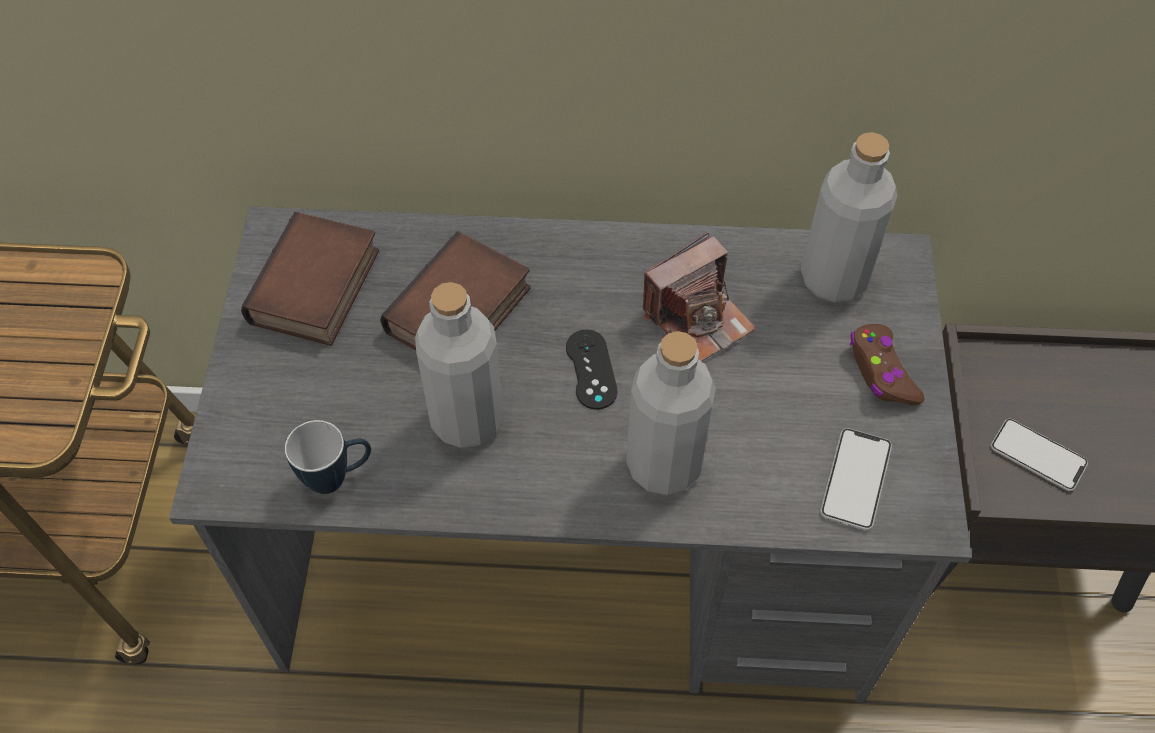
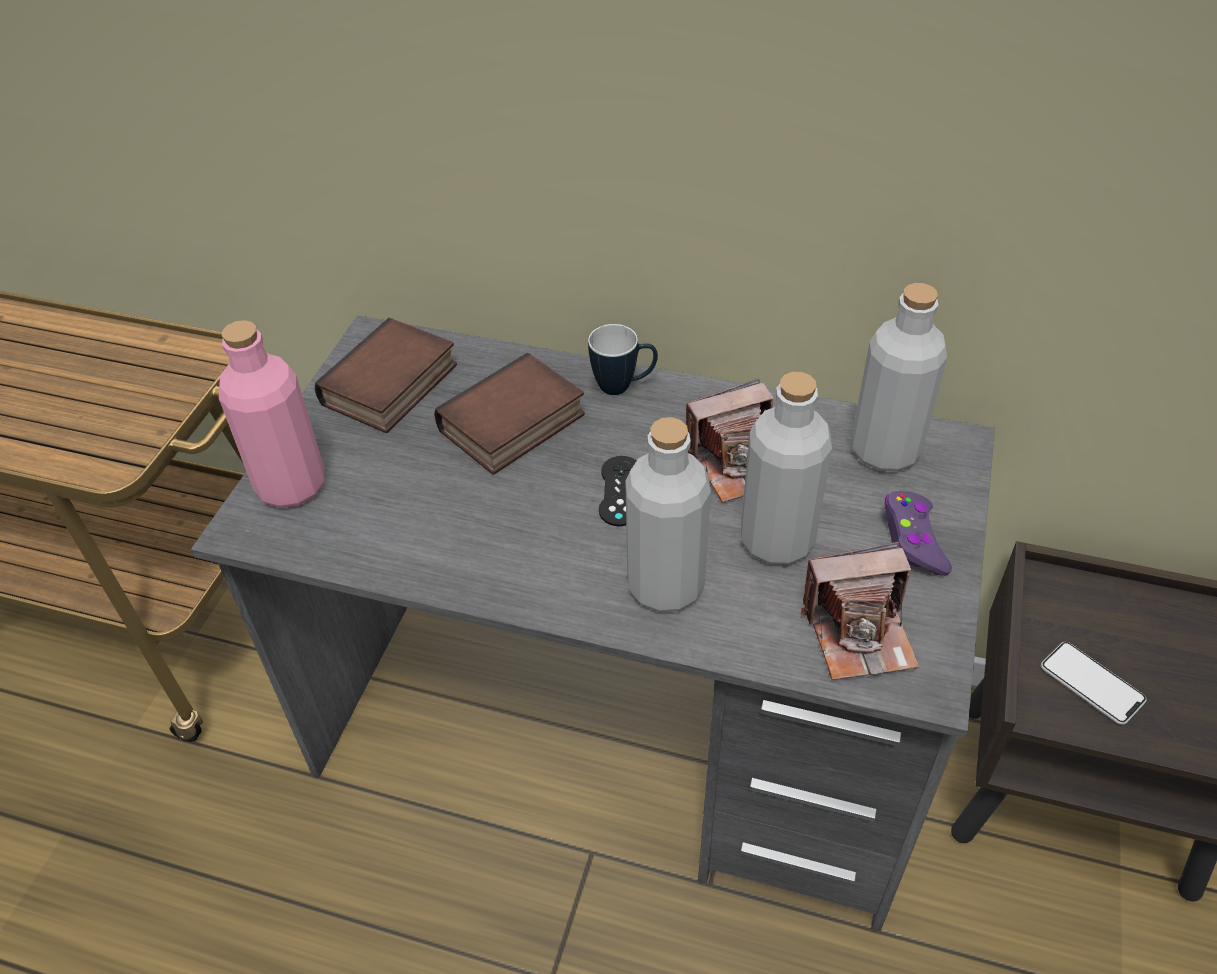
camera: 15 degrees right, 10 degrees down
mug [285,420,371,494] -> mug moved to [588,324,658,395]
grey bottle [415,282,504,448] -> grey bottle moved to [741,372,832,565]
phone [820,428,892,530] -> camera [801,542,919,680]
brown game controller [850,324,925,405] -> purple game controller [884,491,952,576]
none -> pink bottle [219,320,324,508]

